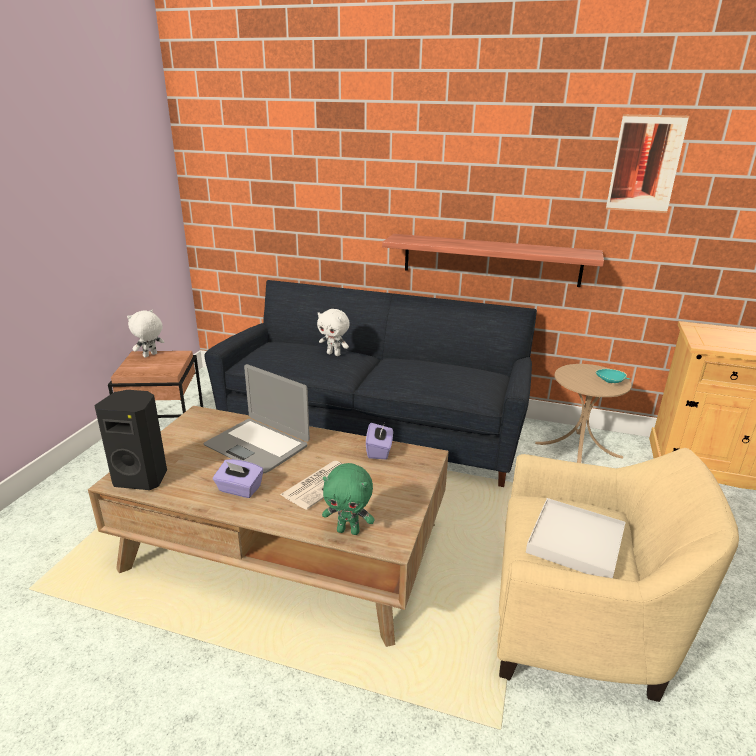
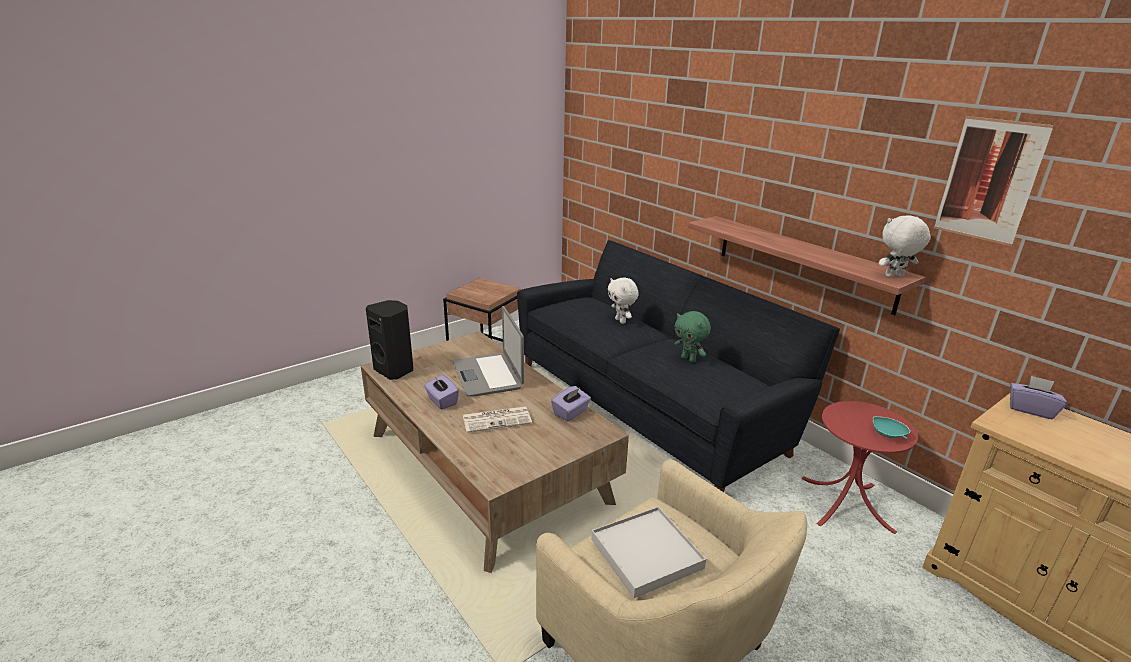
camera: 35 degrees right, 0 degrees up
white plush toy [127,309,165,357] -> white plush toy moved to [879,215,931,277]
green plush toy [322,463,375,535] -> green plush toy moved to [674,311,711,363]
beige side table [535,364,632,463] -> red side table [801,401,918,534]
none -> purple tissue box [1010,375,1067,419]

